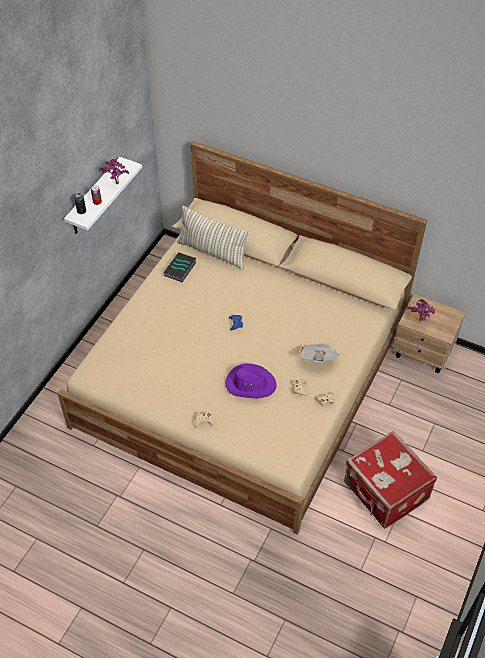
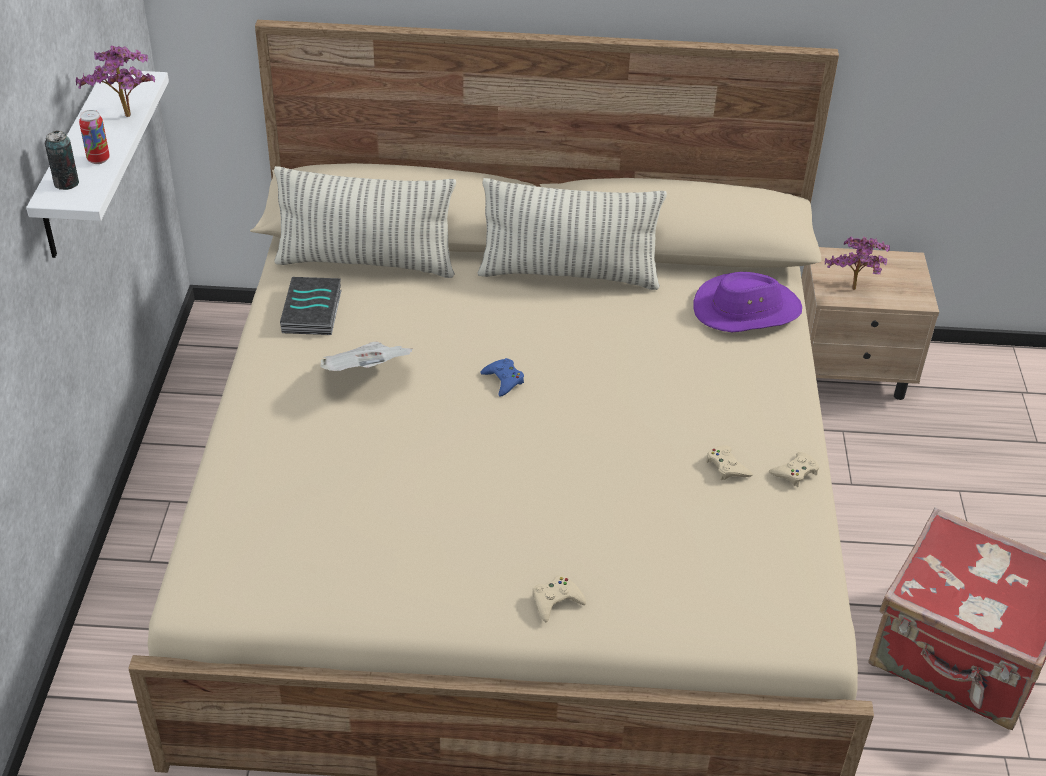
camera: 25 degrees left, 10 degrees down
purple hat [225,364,276,399] -> purple hat moved to [693,272,802,332]
newspaper [299,343,339,362] -> newspaper moved to [320,341,413,371]
none -> pillow [477,178,667,290]

